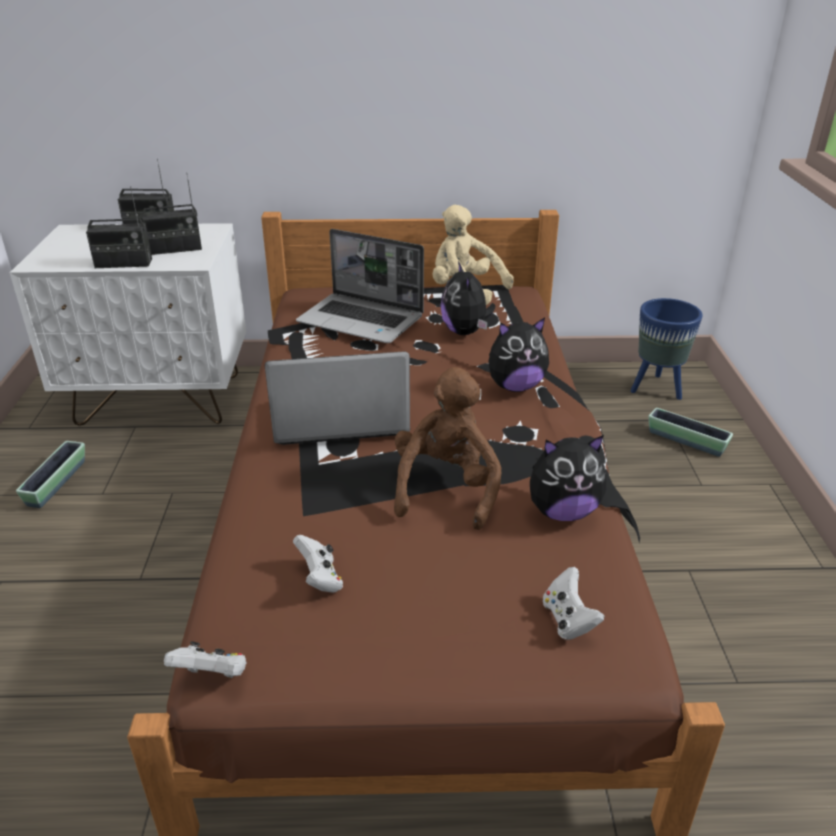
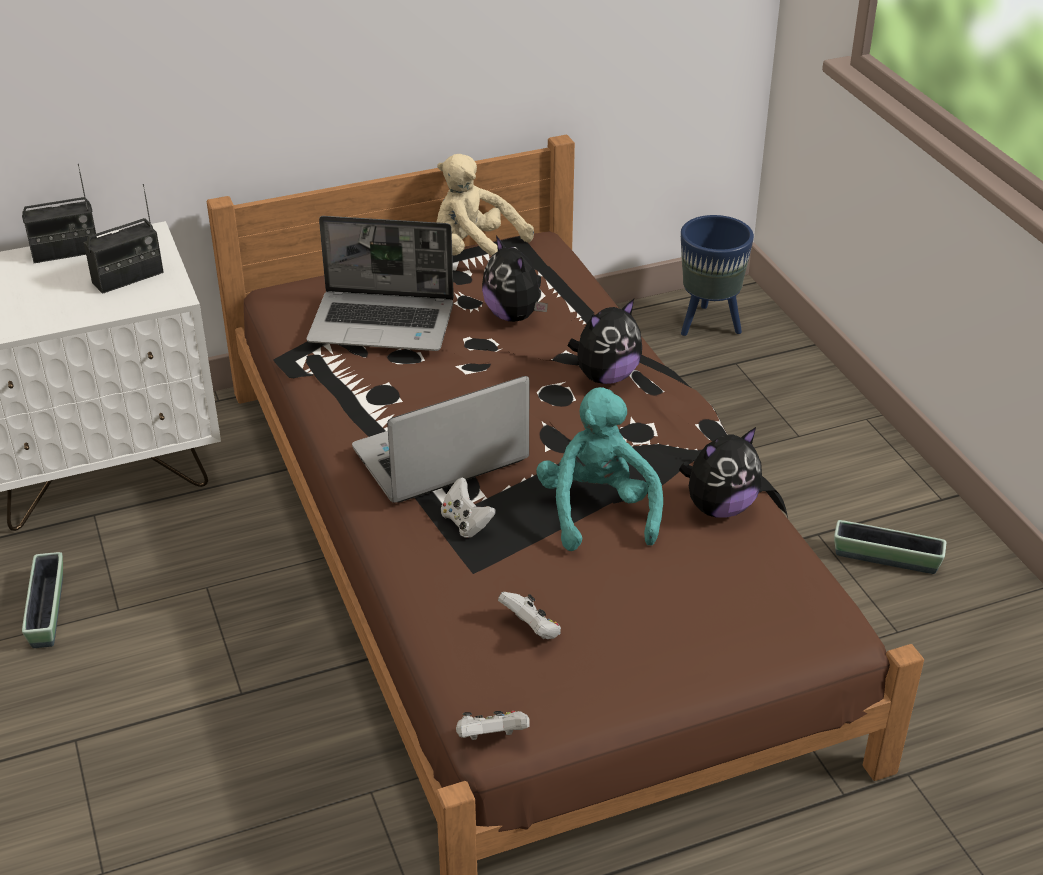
camera: 20 degrees left, 5 degrees up
radio [86,186,152,268] -> none
brown plush toy [394,367,501,530] -> turquoise plush toy [536,387,663,551]
white game controller [543,567,604,640] -> white game controller moved to [441,477,496,538]
planter [649,408,733,457] -> planter moved to [834,520,946,574]

